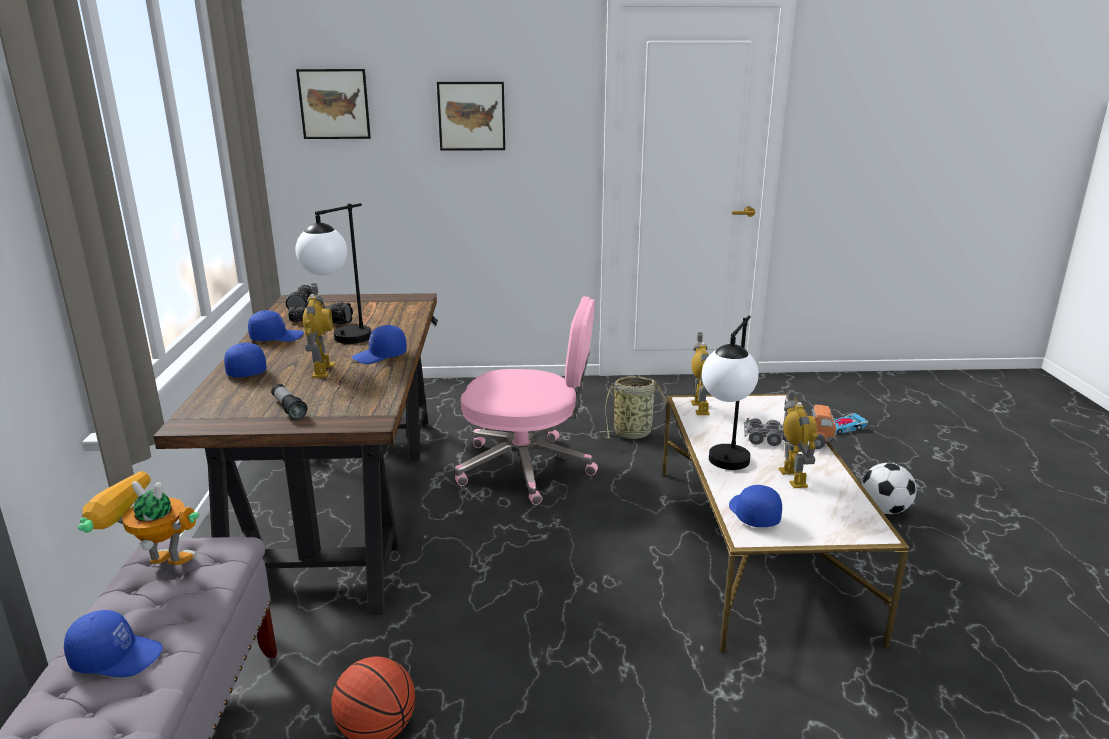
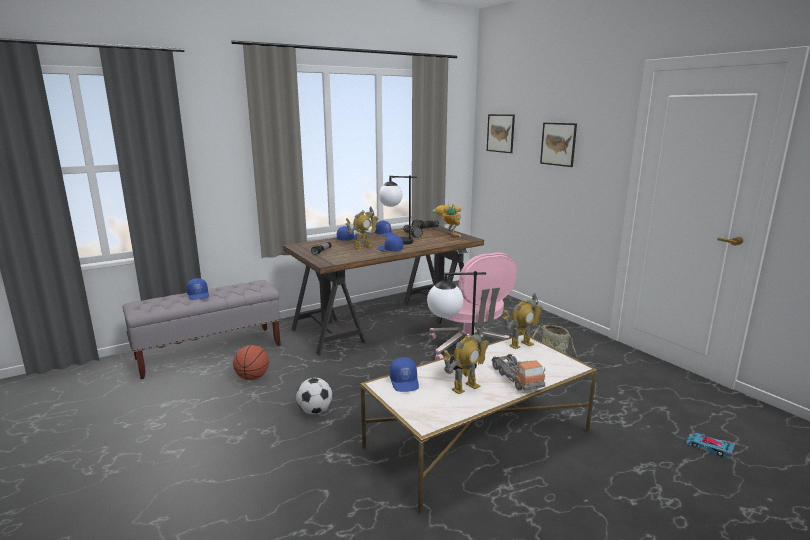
camera: 60 degrees right, 5 degrees down
toy robot [78,471,199,565] -> toy robot moved to [432,202,461,237]
blue cap [729,485,782,527] -> blue cap turned 120 degrees clockwise [390,357,419,392]
football [862,463,917,514] -> football moved to [296,378,332,414]

